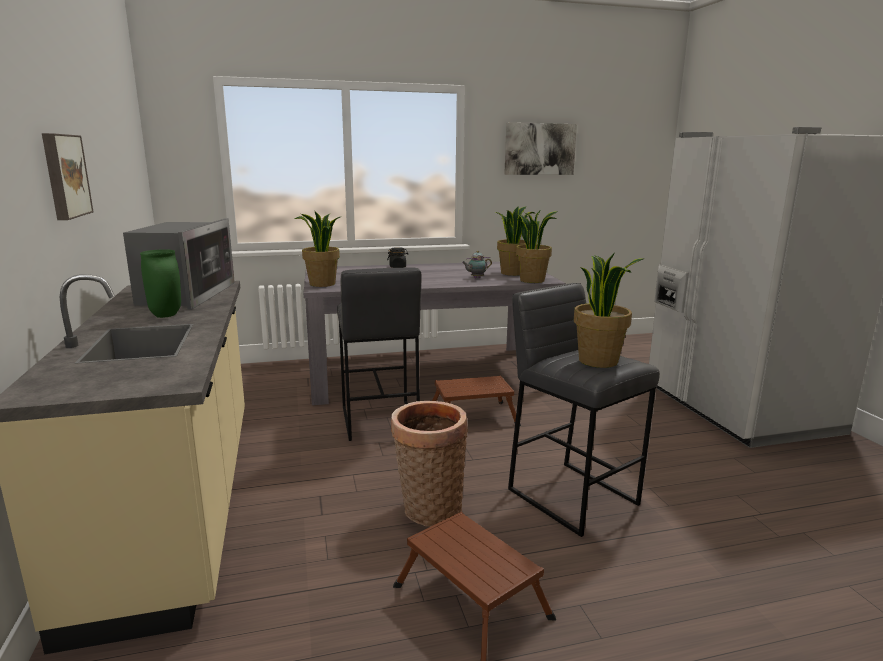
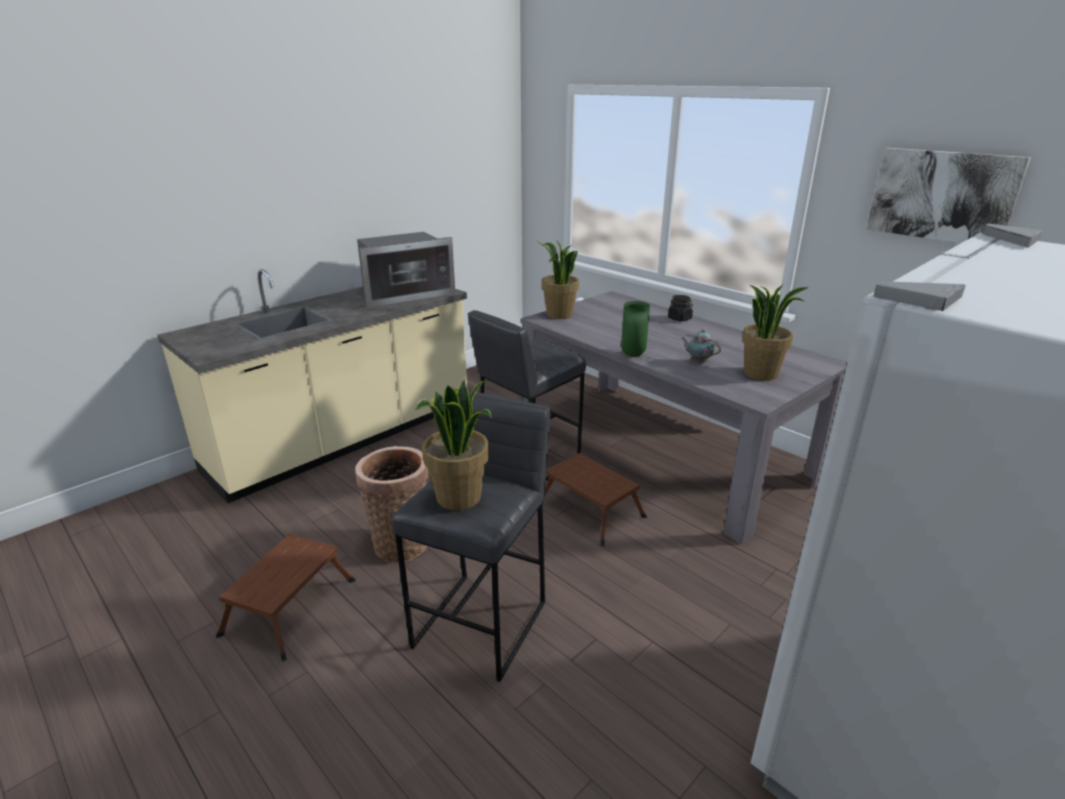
camera: 60 degrees right, 10 degrees up
picture [42,133,94,220] -> none
green vase [140,249,181,318] -> green vase moved to [621,301,650,357]
potted plant [516,211,558,283] -> none

